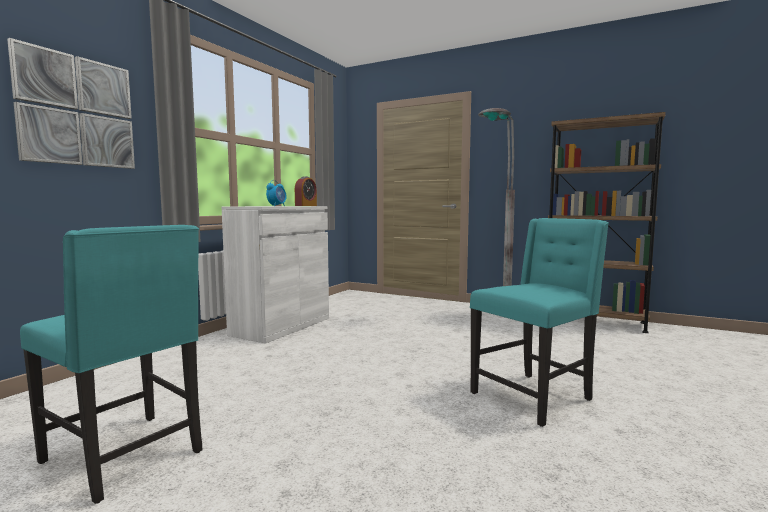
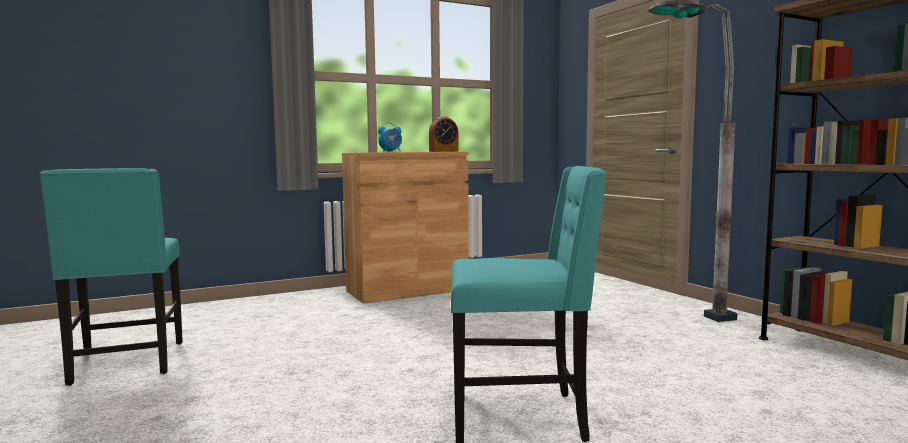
camera: 35 degrees right, 0 degrees up
picture [7,38,135,169] -> none
white cabinet [222,206,329,344] -> brown cabinet [342,152,469,304]

